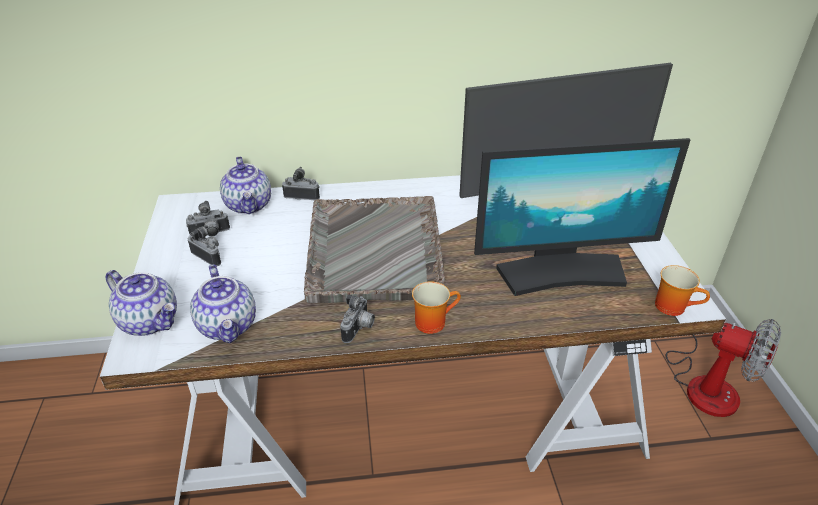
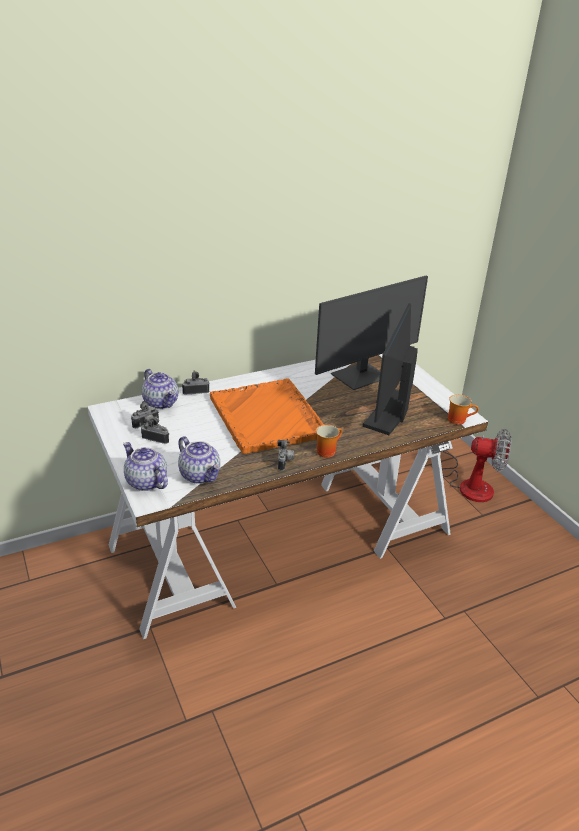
camera: 20 degrees left, 5 degrees down
teapot [106,270,177,336] -> teapot turned 150 degrees counterclockwise [123,442,168,491]
grey tray [304,196,447,303] -> orange tray [210,378,324,454]
monitor [474,138,690,296] -> monitor turned 135 degrees clockwise [363,303,418,435]

